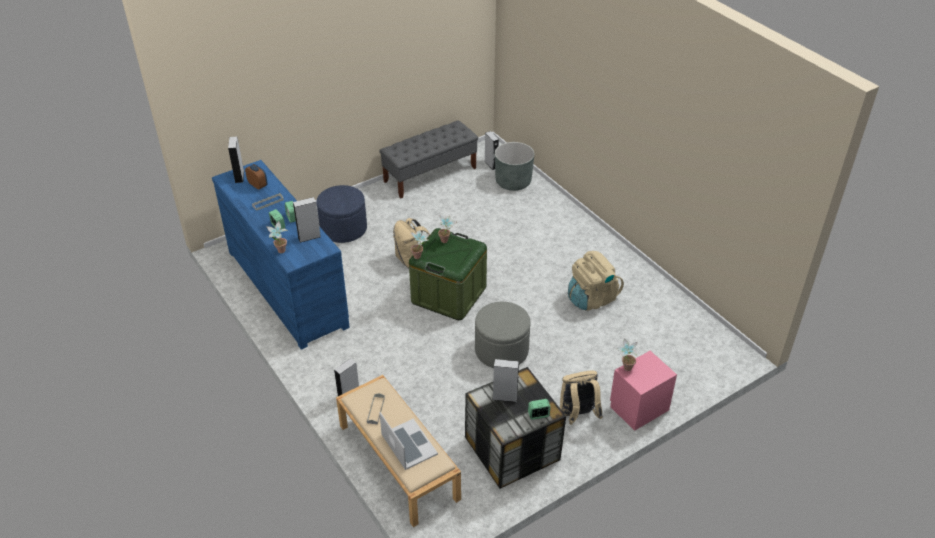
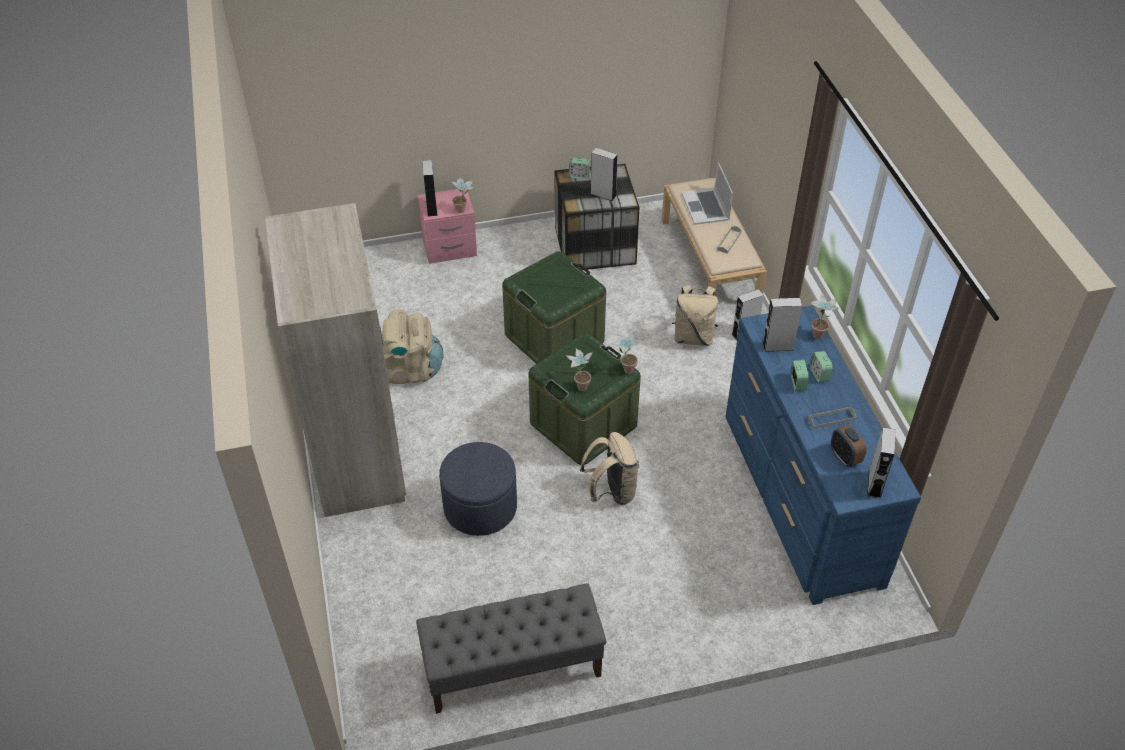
camera: 160 degrees left, 5 degrees up
blue ottoman [316,185,367,243] -> blue ottoman moved to [439,442,517,536]
grey ottoman [475,302,530,368] -> green storage box [502,251,606,364]
grey speaker [484,131,499,170] -> grey speaker moved to [422,160,438,217]
grey planter [495,142,534,191] -> none
beige backpack [560,370,603,425] -> beige backpack moved to [672,285,718,346]
none -> beige wardrobe [265,203,406,517]

